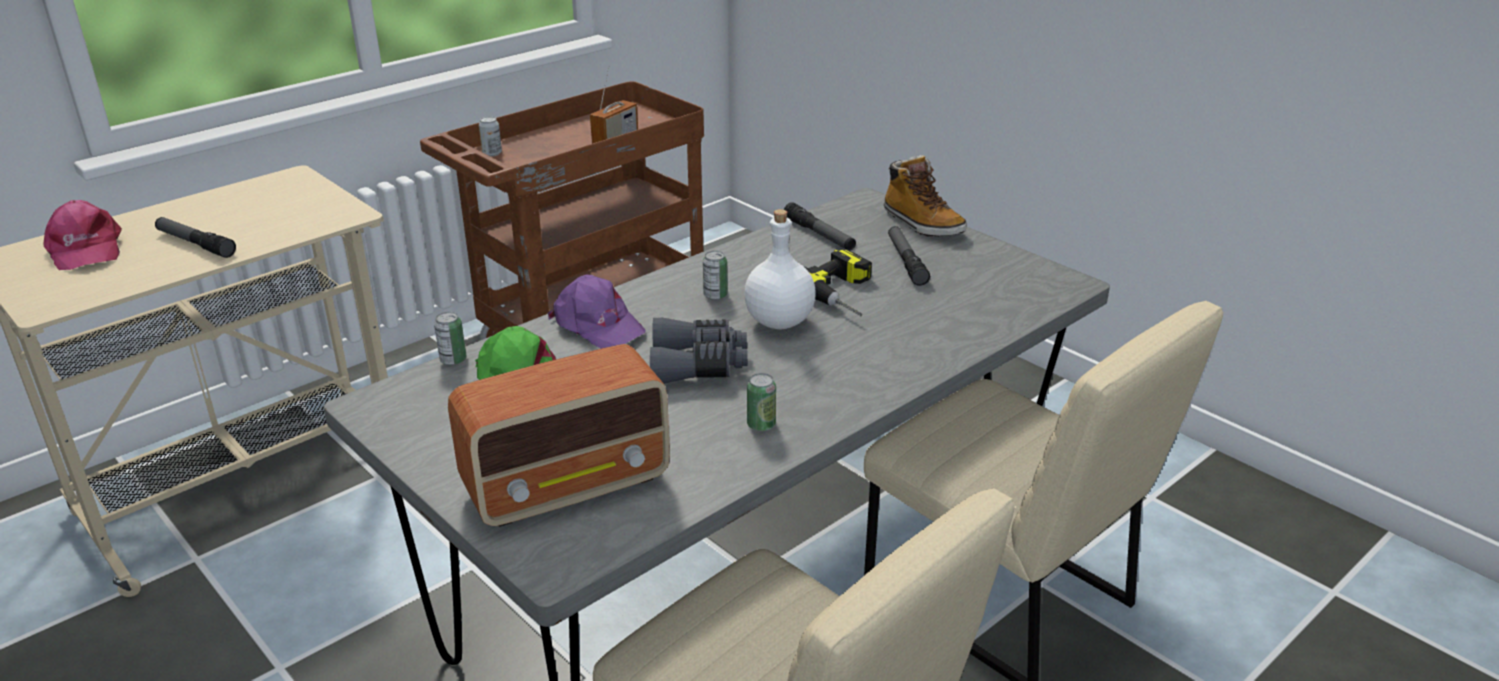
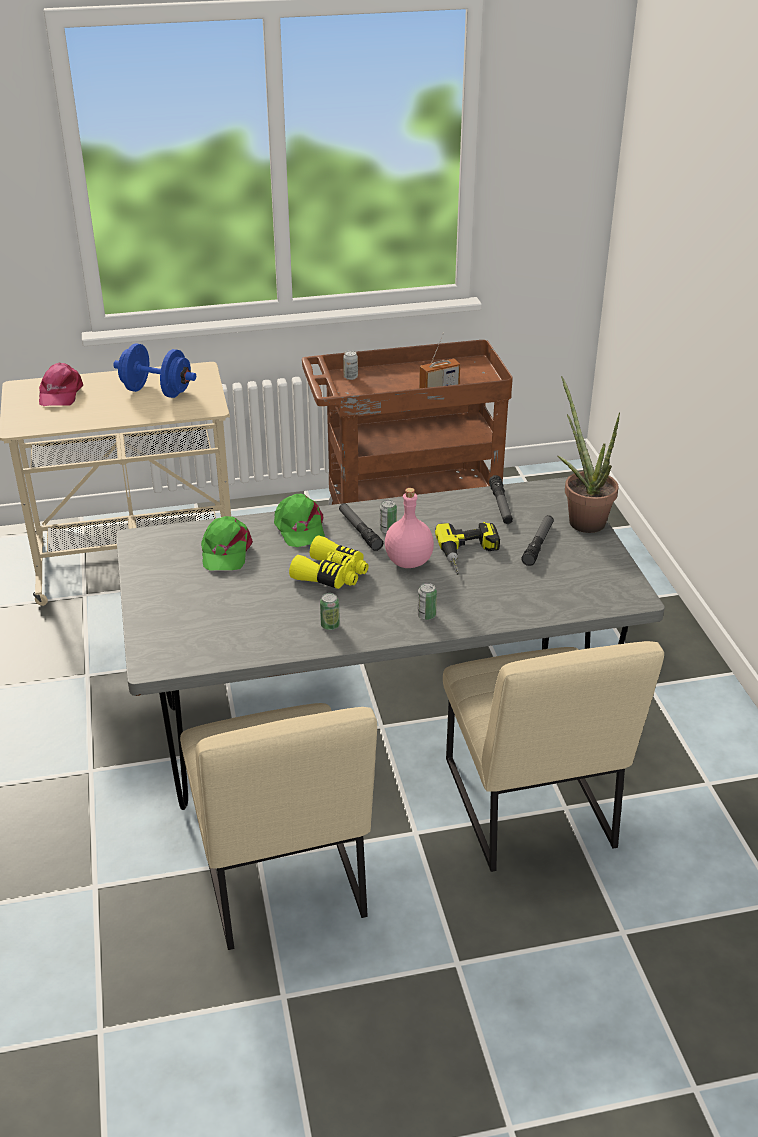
camera: 30 degrees right, 5 degrees up
flashlight [155,217,236,258] -> flashlight moved to [339,503,383,551]
can [434,312,467,366] -> can moved to [417,583,437,620]
radio [448,344,670,527] -> none
purple cap [548,274,646,349] -> green cap [274,494,325,547]
grey binoculars [650,318,748,384] -> yellow binoculars [289,535,369,589]
white bottle [744,209,816,330] -> pink bottle [385,488,434,568]
boot [884,155,967,237] -> potted plant [558,376,620,533]
none -> blue dumbbell [113,343,196,398]

